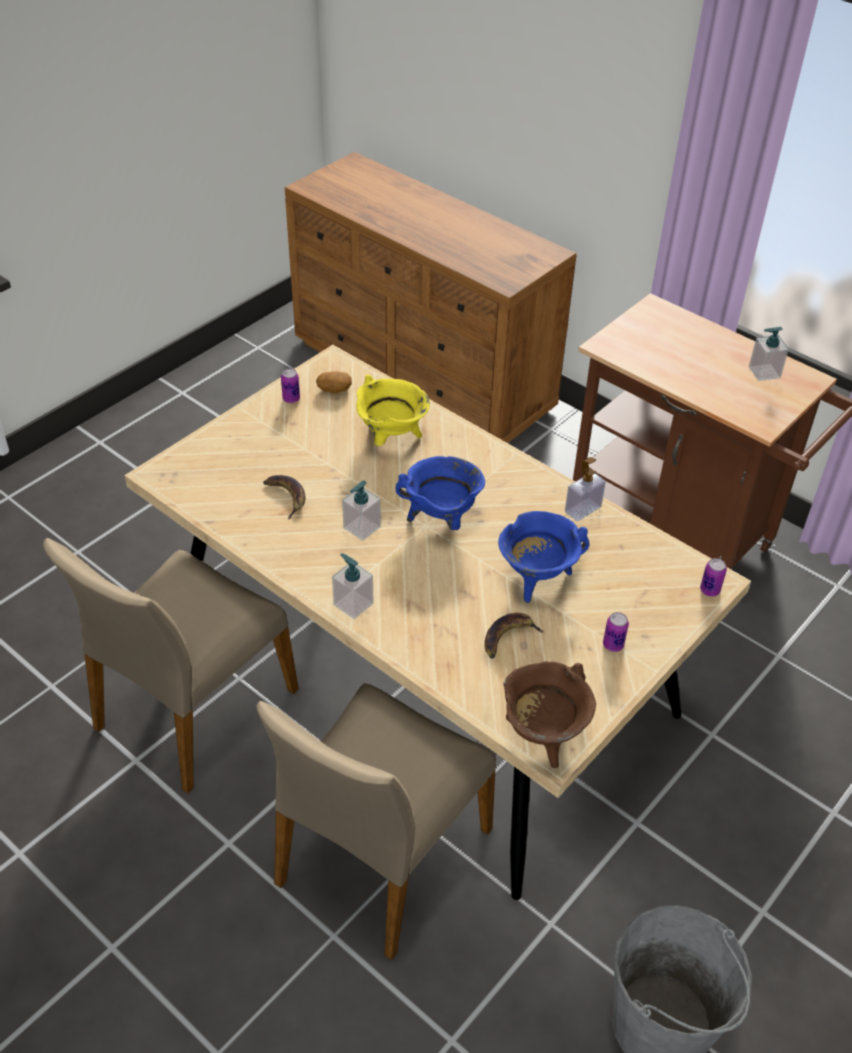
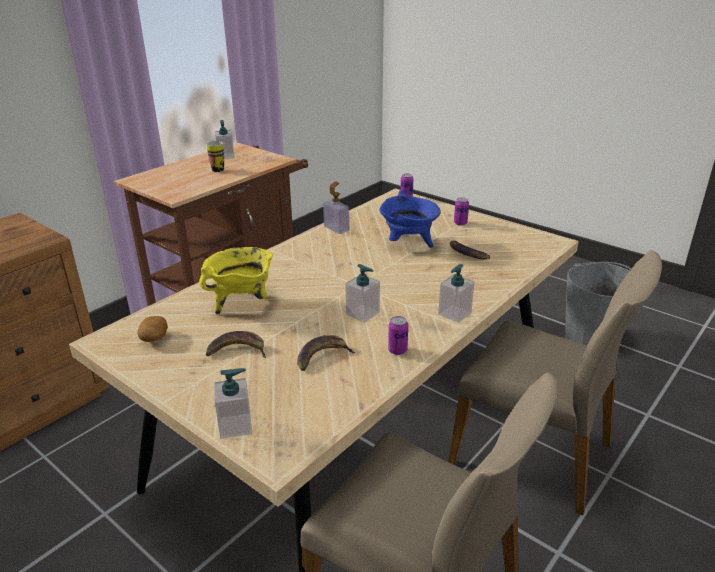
camera: 90 degrees left, 15 degrees down
can [281,369,300,403] -> can moved to [388,316,408,355]
blue cooking pot [396,456,485,530] -> none
brown cooking pot [503,661,596,768] -> none
none -> banana [206,331,266,358]
none -> mug [207,141,224,172]
none -> soap dispenser [214,368,252,439]

